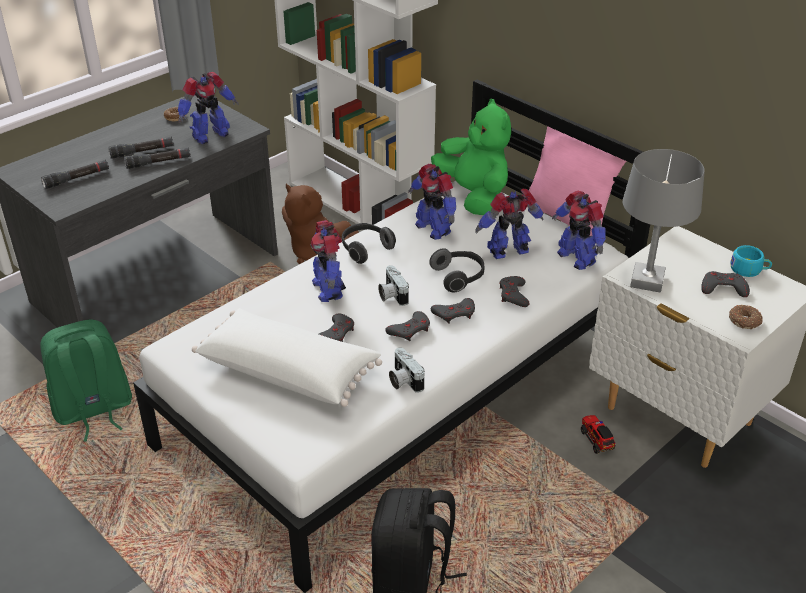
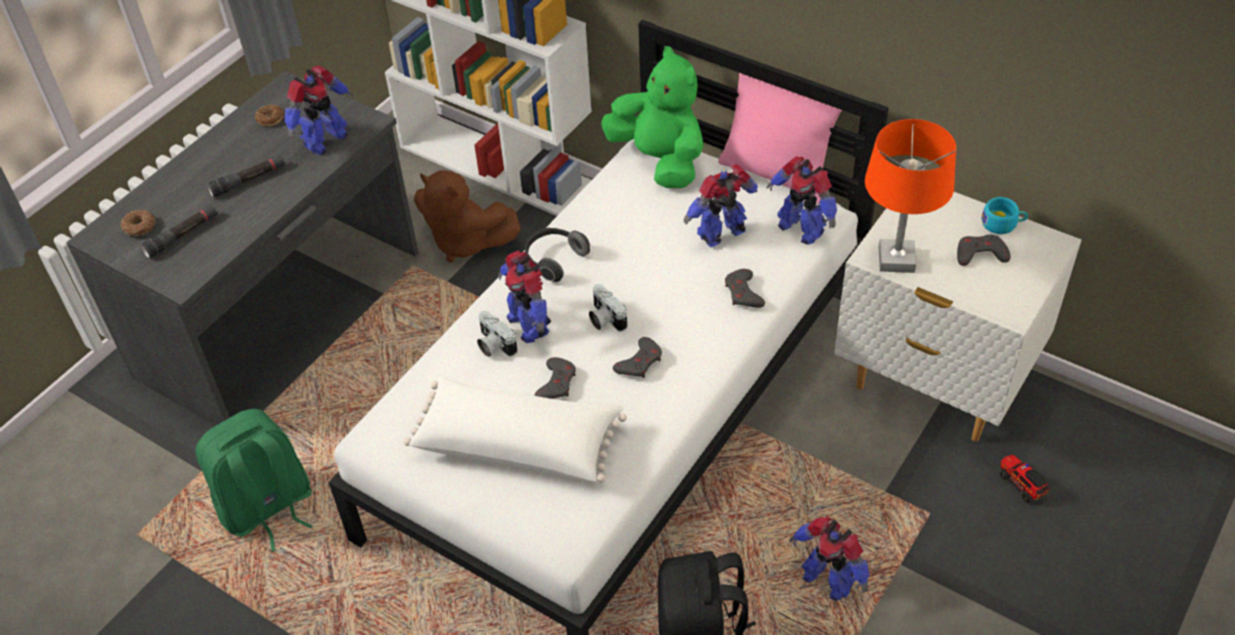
camera: 10 degrees left, 10 degrees up
black flashlight [124,148,190,169] -> none
camera [389,348,425,393] -> camera moved to [477,311,517,357]
toy robot [408,164,456,240] -> toy robot moved to [789,516,870,601]
headphones [429,248,484,292] -> none
grey game controller [431,298,475,324] -> none
toy truck [581,415,615,454] -> toy truck moved to [1000,455,1049,503]
grey table lamp [623,149,705,293] -> orange table lamp [865,119,956,273]
donut [729,305,763,329] -> donut moved to [121,210,156,236]

